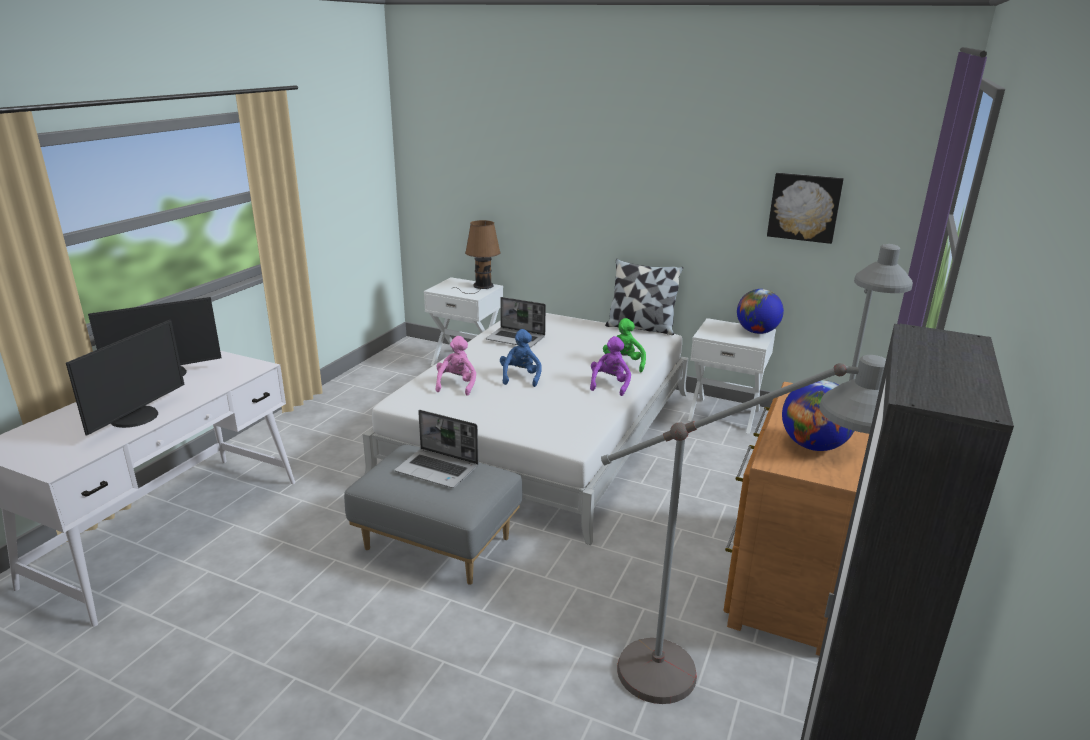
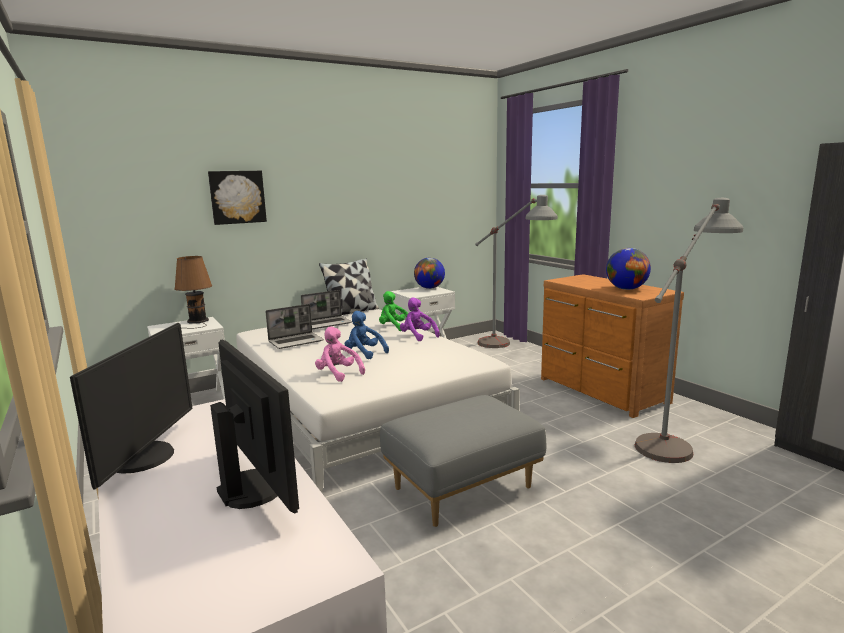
camera: 55 degrees left, 10 degrees down
laptop [395,410,478,488] -> laptop moved to [301,290,352,329]
picture [767,173,844,244] -> picture moved to [208,171,267,225]

